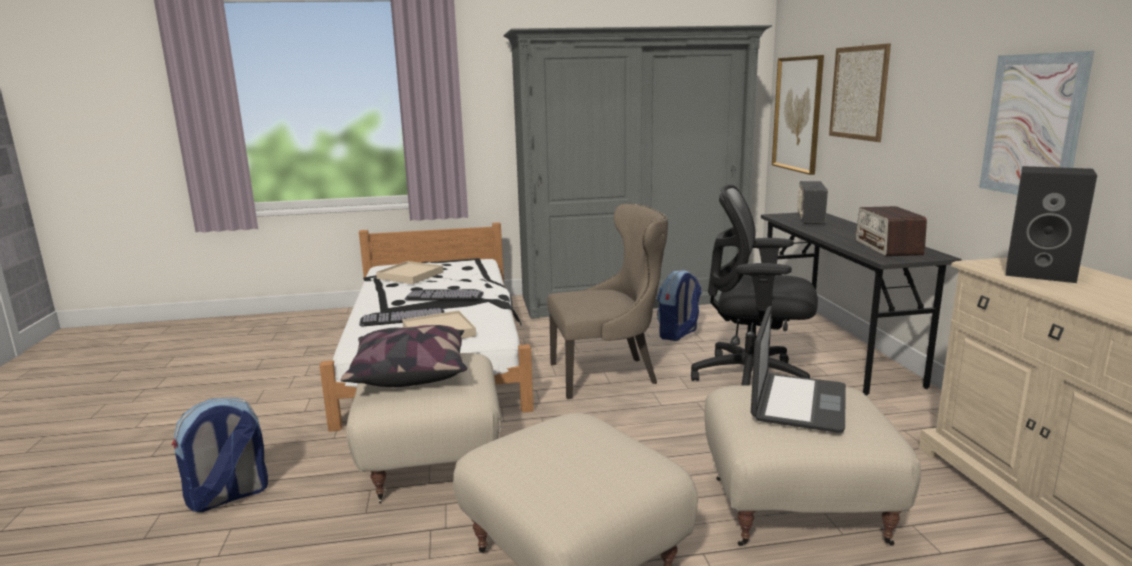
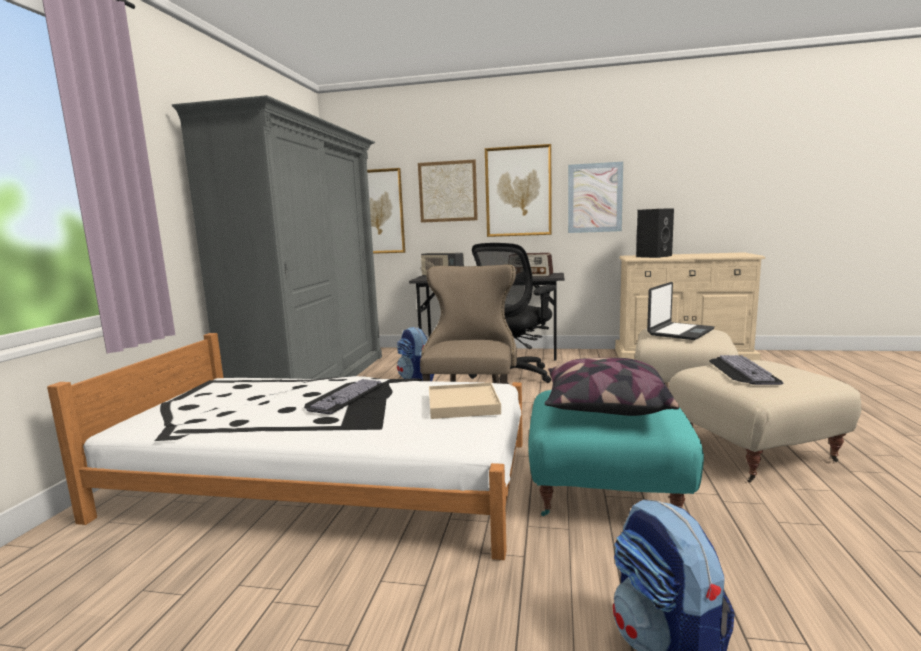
camera: 70 degrees left, 5 degrees down
beige ottoman [346,353,501,503] -> turquoise ottoman [528,390,704,516]
keyboard [359,308,445,326] -> keyboard moved to [709,355,783,385]
beige tray [376,261,443,284] -> none
laptop [751,306,846,433] -> laptop turned 90 degrees clockwise [647,282,715,340]
none -> picture [485,144,552,237]

